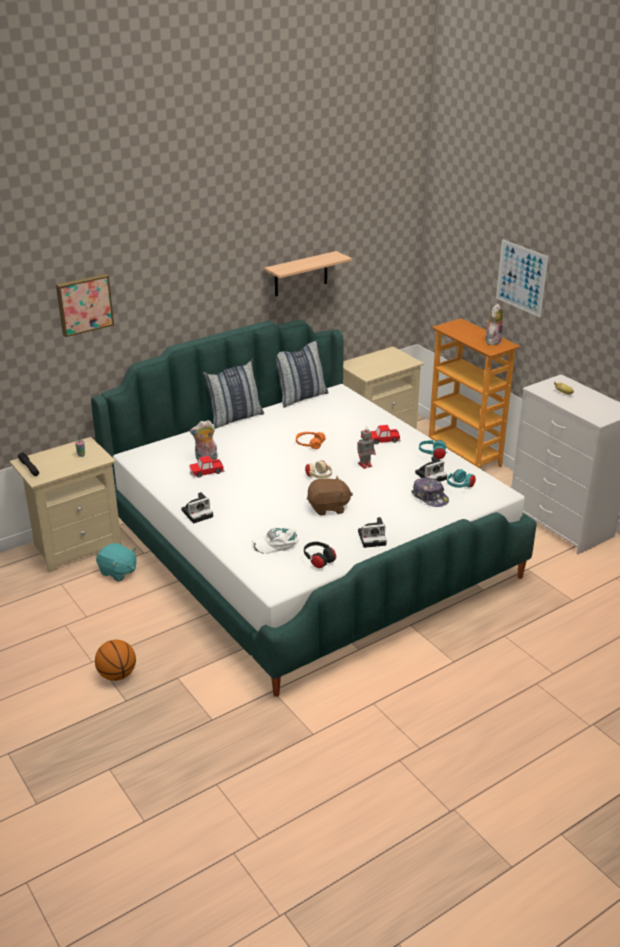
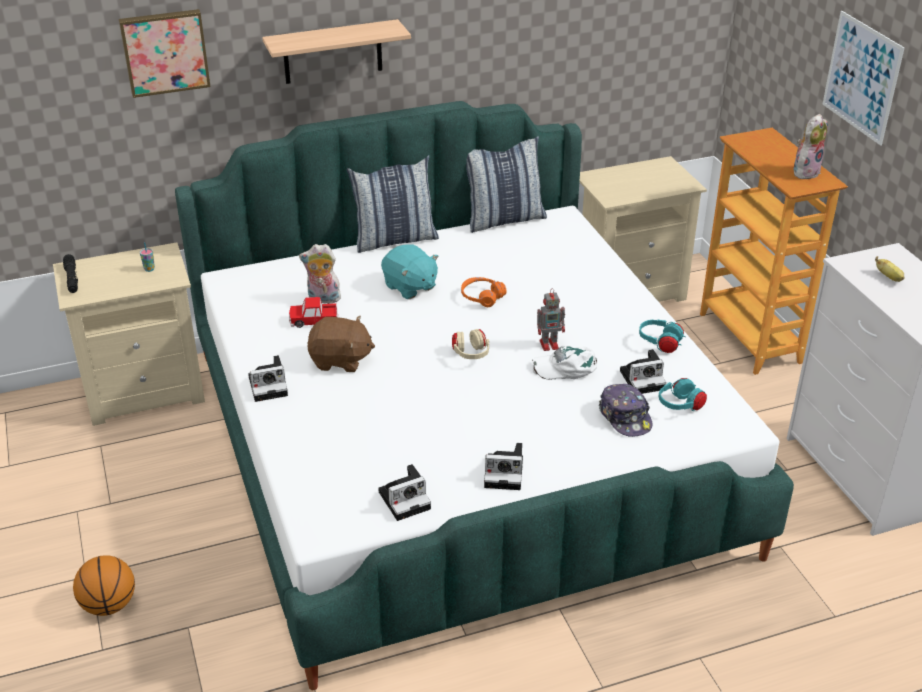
camera: 15 degrees right, 5 degrees up
turquoise plush toy [96,543,137,582] -> turquoise plush toy moved to [381,244,439,299]
white cap [252,527,299,554] -> white cap moved to [532,346,597,380]
shelf [264,251,352,296] -> shelf moved to [262,19,411,84]
black headphones [304,542,336,568] -> camera [378,464,431,521]
brown plush toy [307,476,353,516] -> brown plush toy moved to [308,316,375,372]
toy car [370,425,401,444] -> none

